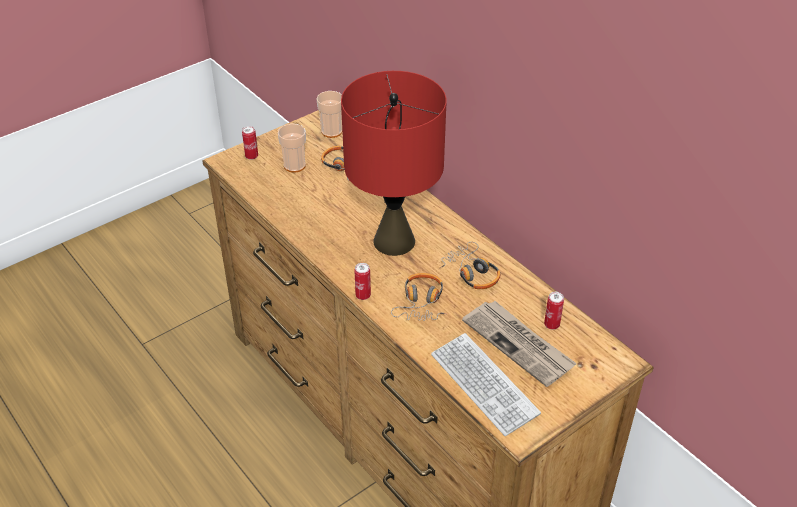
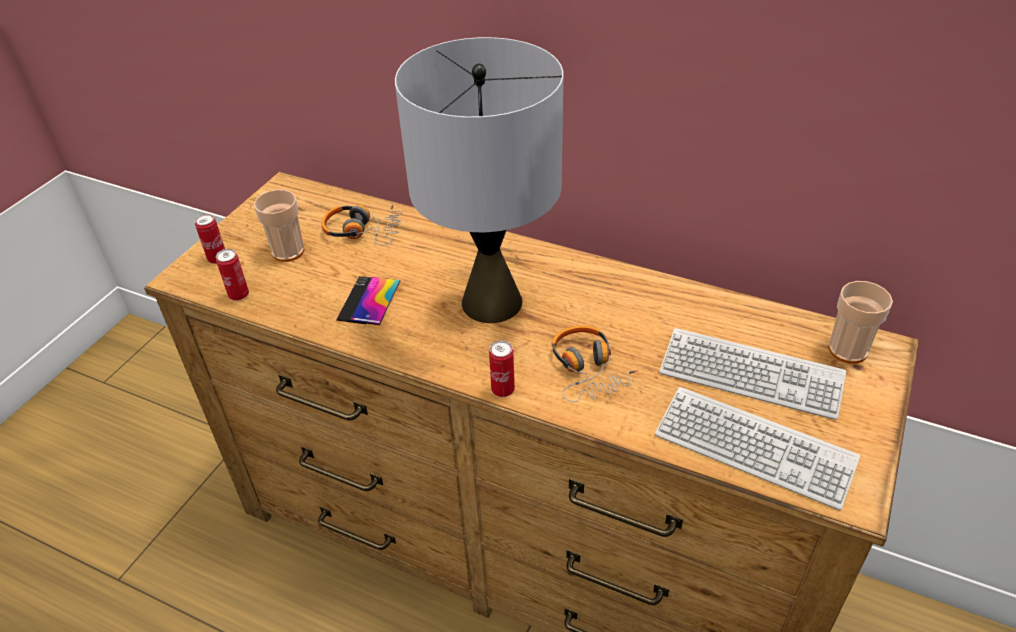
camera: 25 degrees left, 0 degrees up
cup [316,91,342,138] -> cup moved to [828,281,893,364]
red table lamp [341,71,446,256] -> grey table lamp [395,37,563,323]
headphones [440,242,500,289] -> none
newspaper [462,301,577,387] -> keyboard [659,328,846,420]
can [544,292,564,330] -> can moved to [216,249,249,301]
none -> phone [336,276,400,325]

